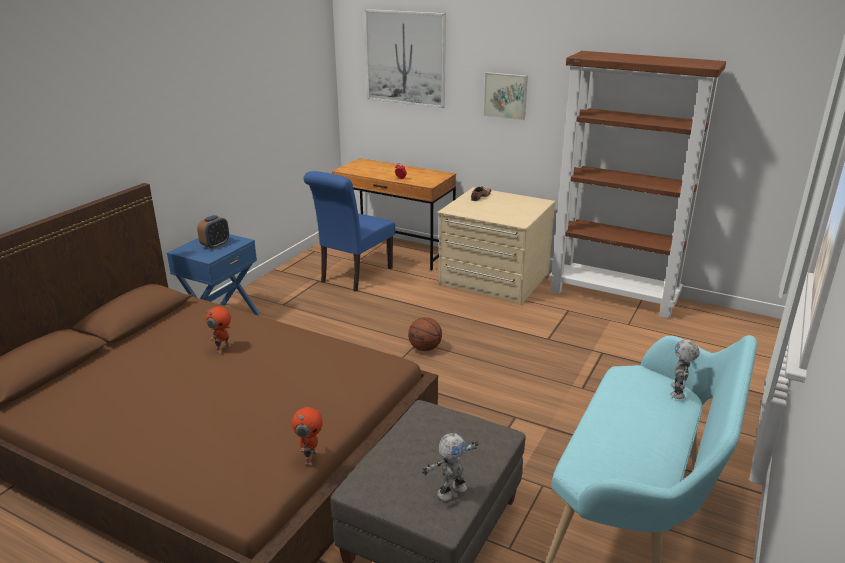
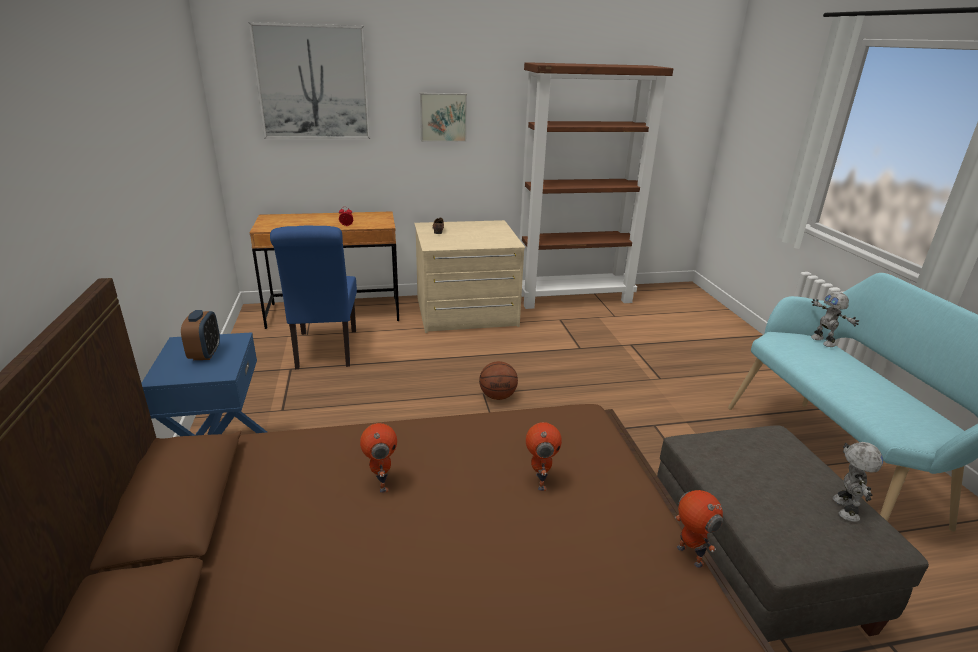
camera: 40 degrees left, 0 degrees up
none -> toy robot [526,422,562,491]

